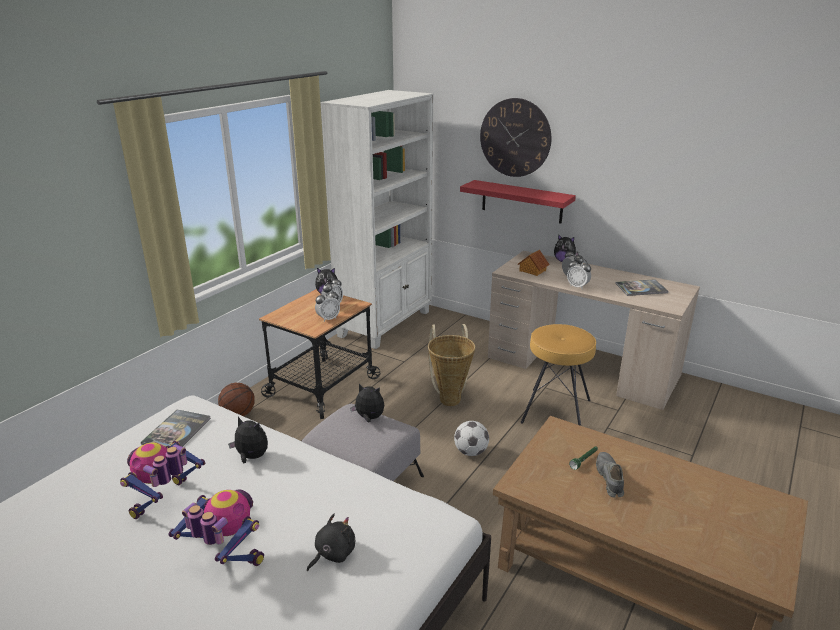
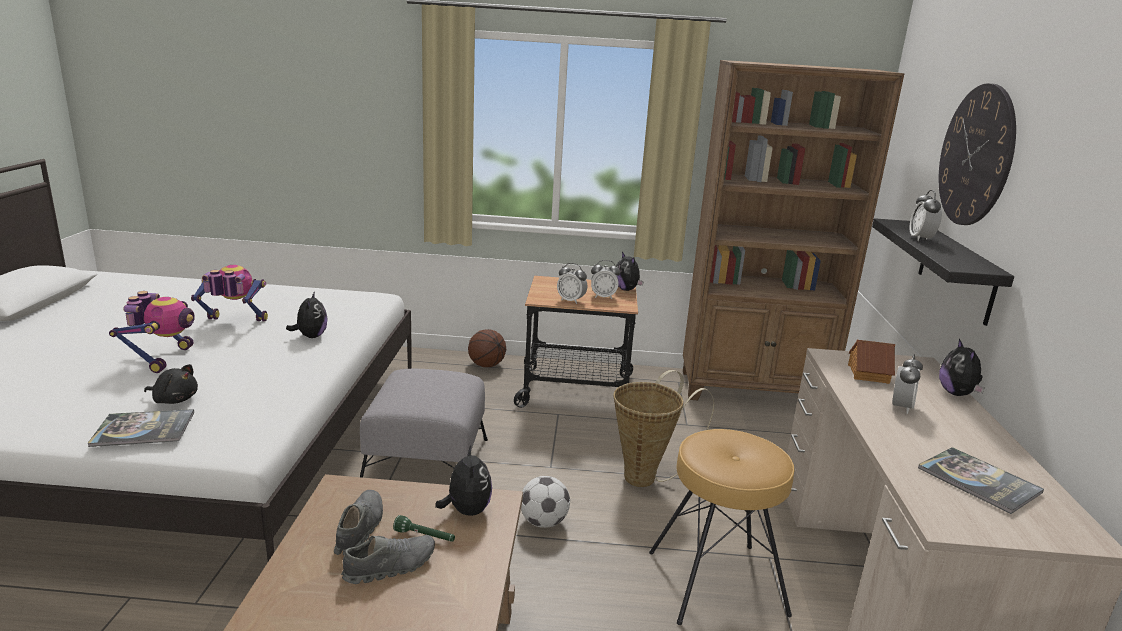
camera: 60 degrees right, 5 degrees down
book [141,410,211,447] -> book moved to [88,409,194,447]
white bookcase [320,90,433,349] -> brown bookcase [683,60,905,400]
plush toy [350,384,384,423] -> plush toy moved to [435,445,492,516]
red shelf [460,180,576,224] -> black shelf [872,218,1014,326]
alarm clock [567,258,591,290] -> alarm clock moved to [909,190,942,241]
none -> grey shoe [334,490,383,555]

